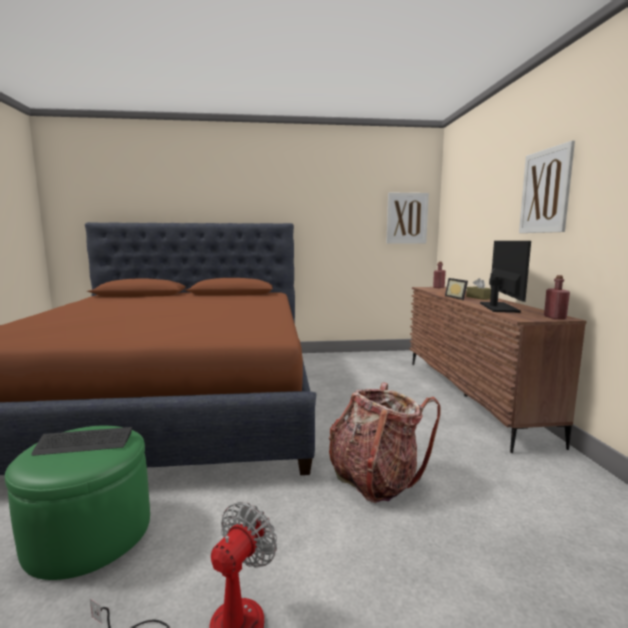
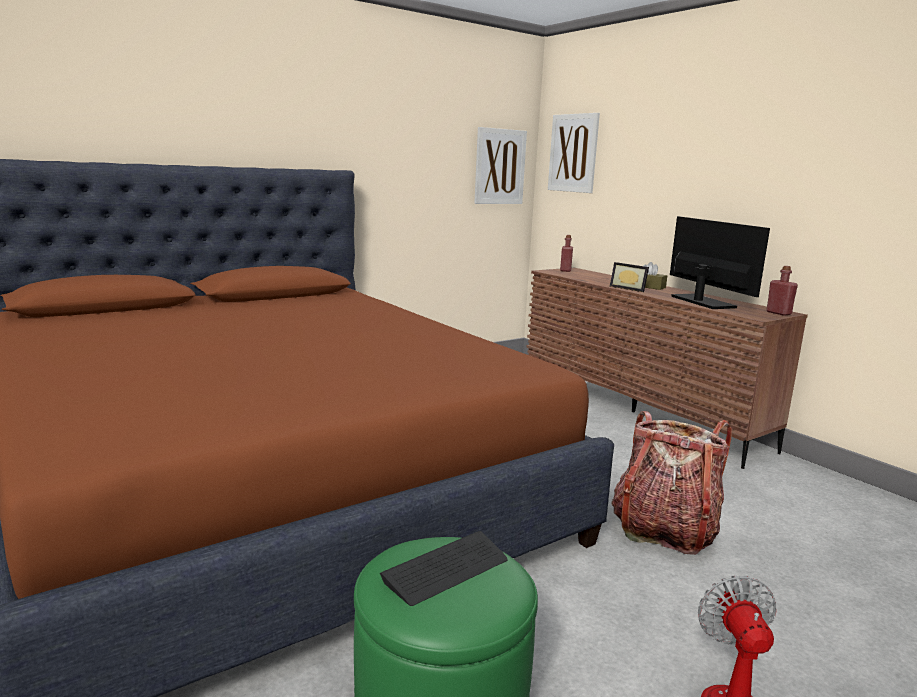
camera: 30 degrees left, 5 degrees up
picture [519,140,575,233] -> picture moved to [548,113,600,193]

